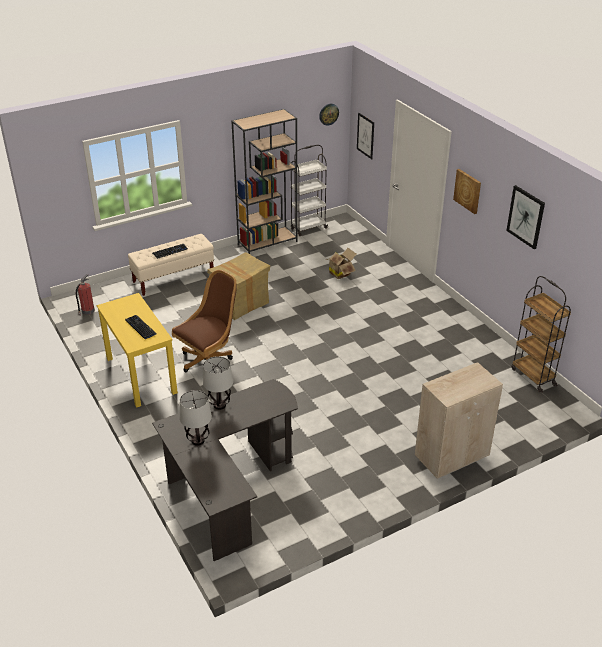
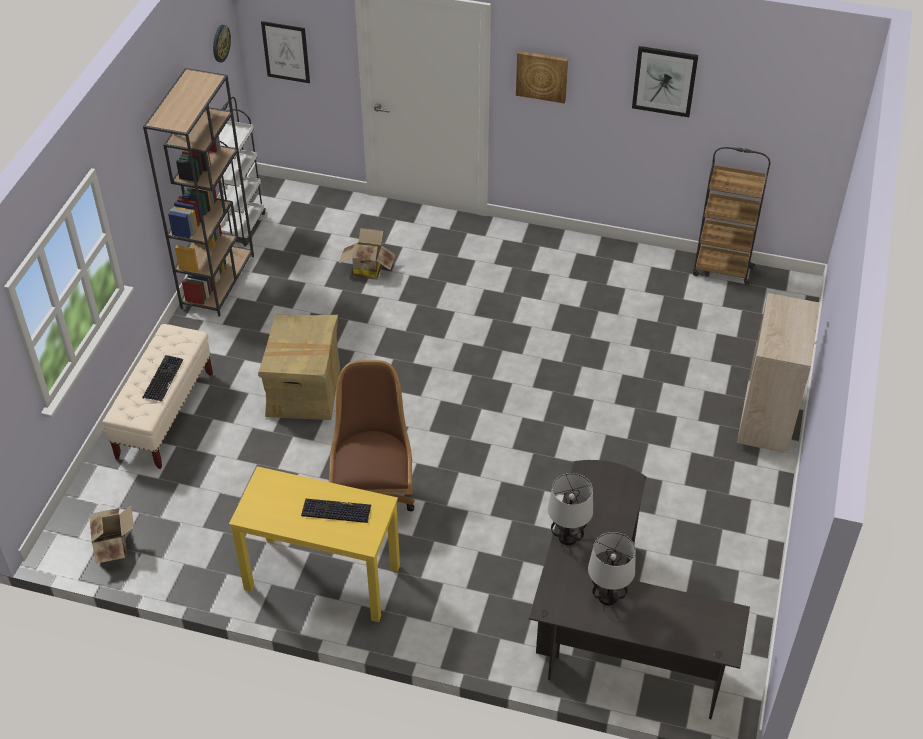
camera: 45 degrees left, 10 degrees up
fire extinguisher [76,274,95,316] -> cardboard box [90,506,134,564]

